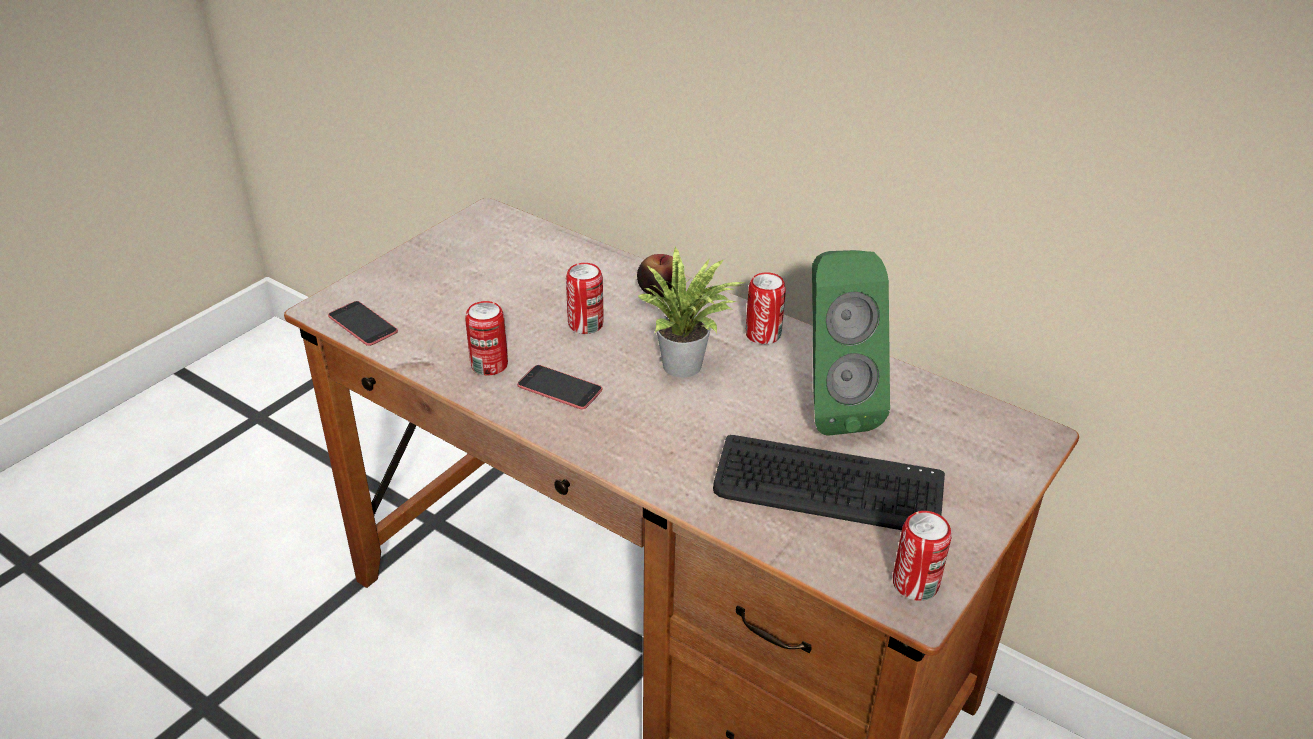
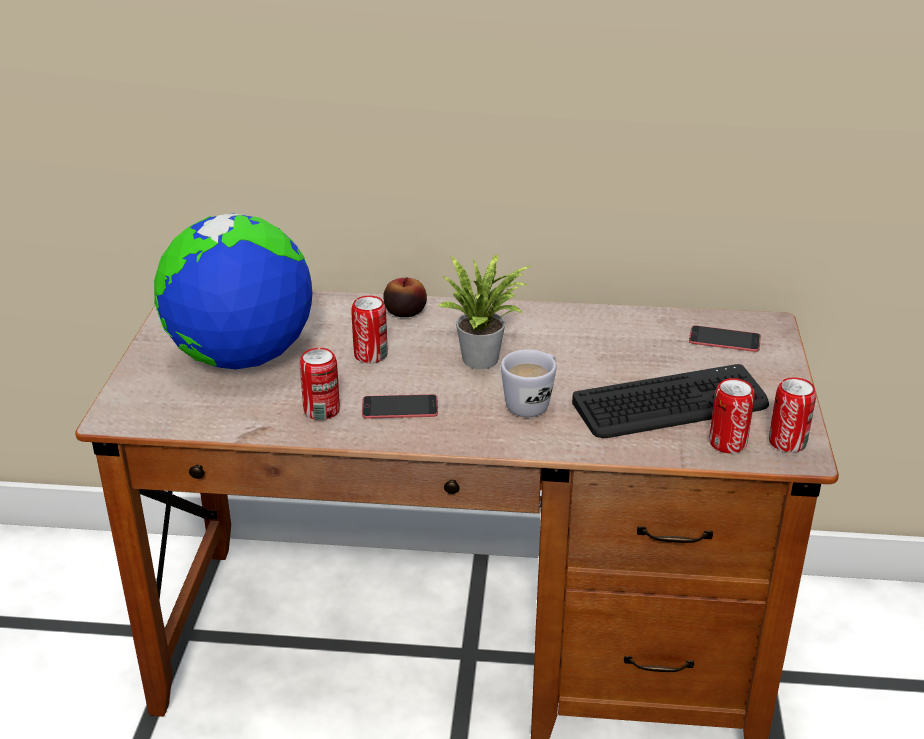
camera: 30 degrees left, 5 degrees down
phone [328,301,398,346] -> phone moved to [689,325,761,352]
can [746,272,786,344] -> can moved to [709,378,755,453]
green speaker [812,250,890,436] -> none
none -> globe [154,213,312,369]
none -> white mug [501,350,556,417]

